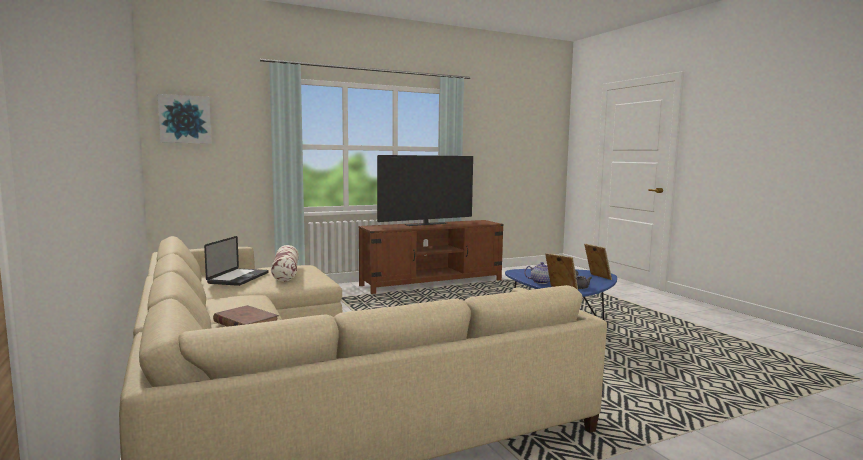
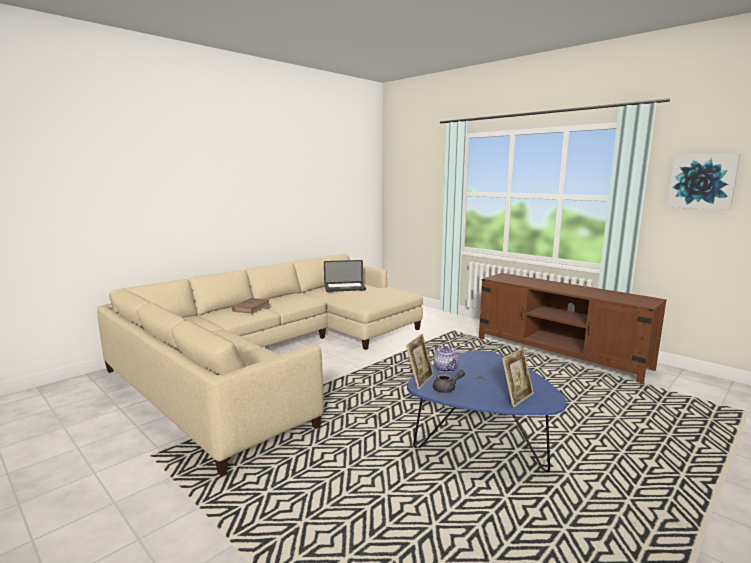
camera: 70 degrees right, 5 degrees up
picture [158,94,212,144] -> picture moved to [667,153,740,210]
pillow [271,245,299,281] -> none
television [377,155,473,226] -> none

